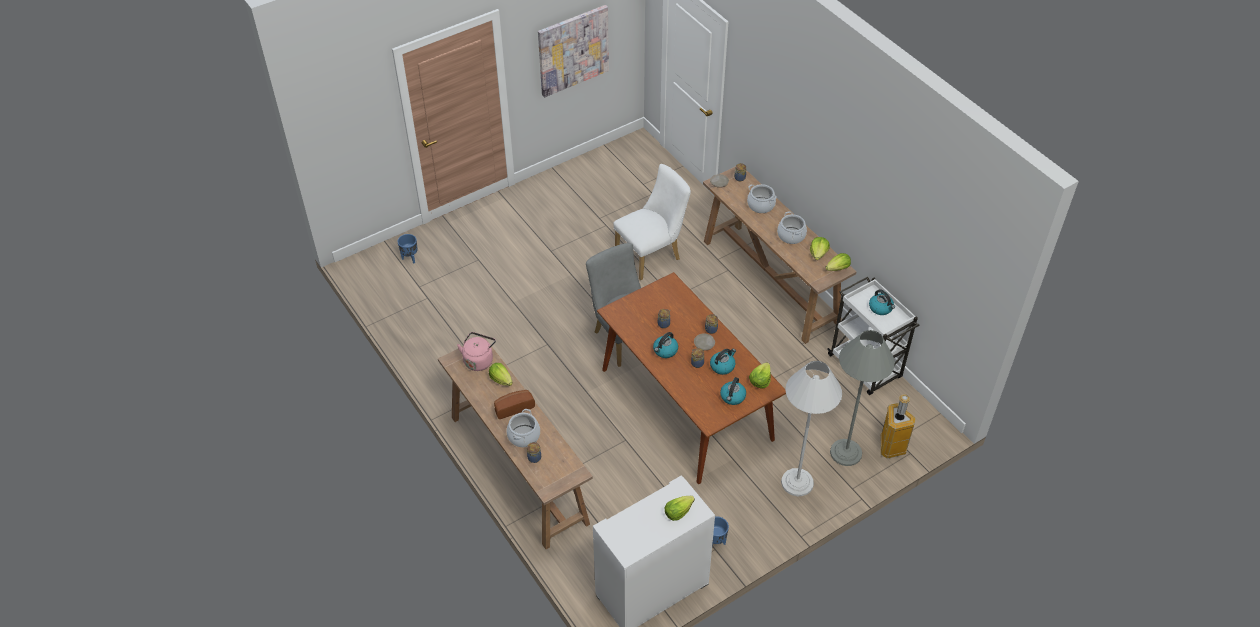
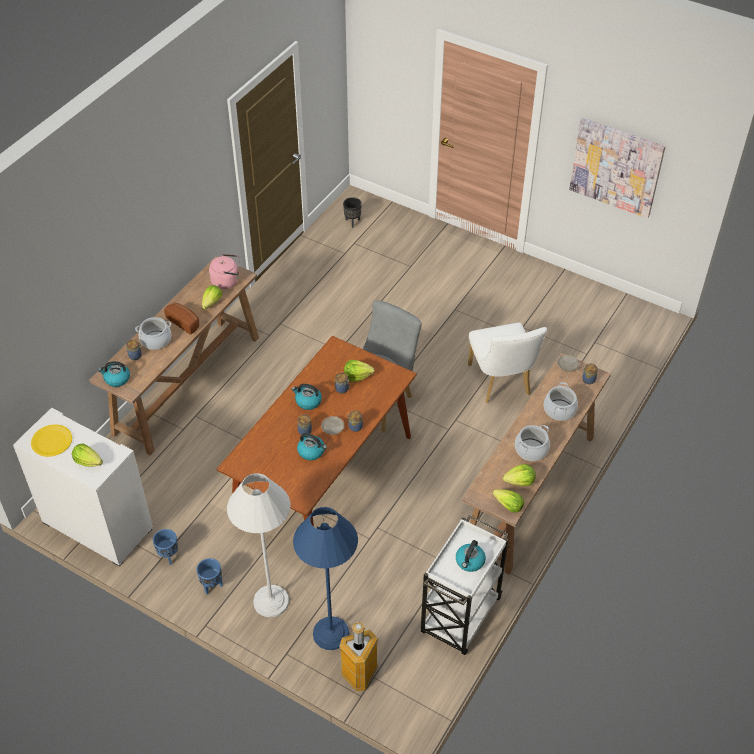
camera: 65 degrees right, 0 degrees up
blue planter [397,234,418,263] -> blue planter moved to [197,558,223,594]
white chair [613,164,691,280] -> white chair turned 45 degrees clockwise [468,323,547,403]
kettle [720,377,746,405] -> kettle moved to [98,361,130,387]
lettuce [749,362,771,389] -> lettuce moved to [344,360,375,382]
grey floor lamp [830,330,895,466] -> blue floor lamp [293,507,358,650]
none -> yellow plate [31,424,72,457]
none -> black planter [343,197,362,228]

